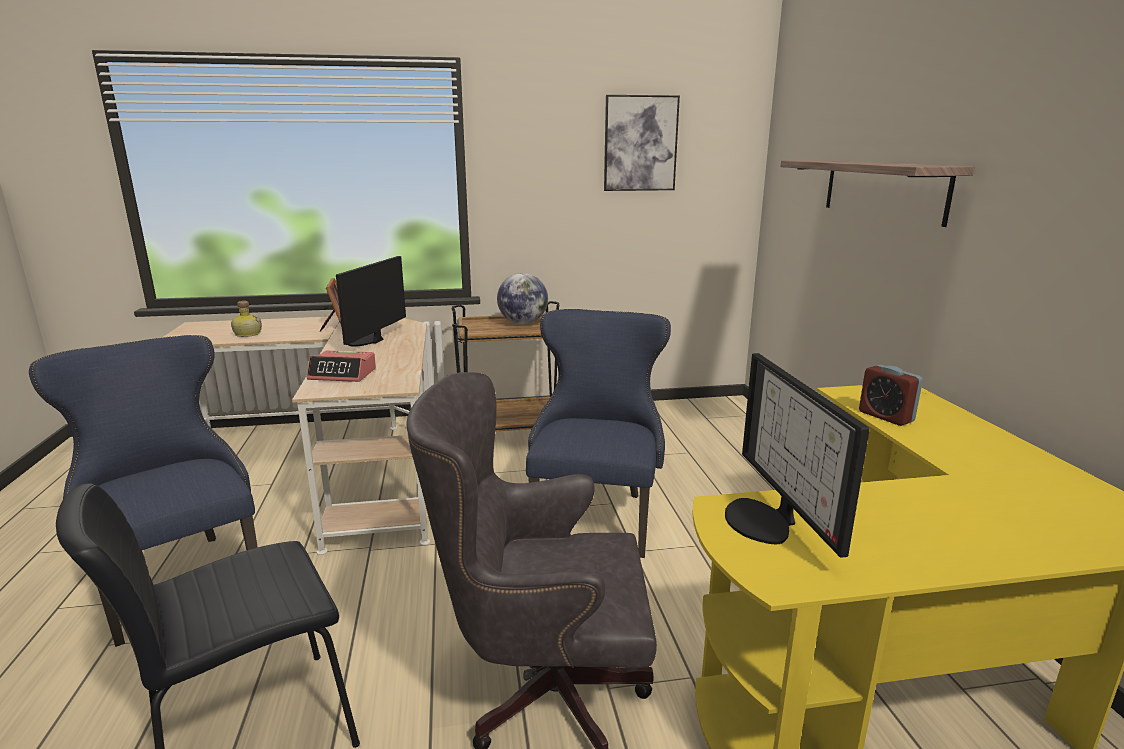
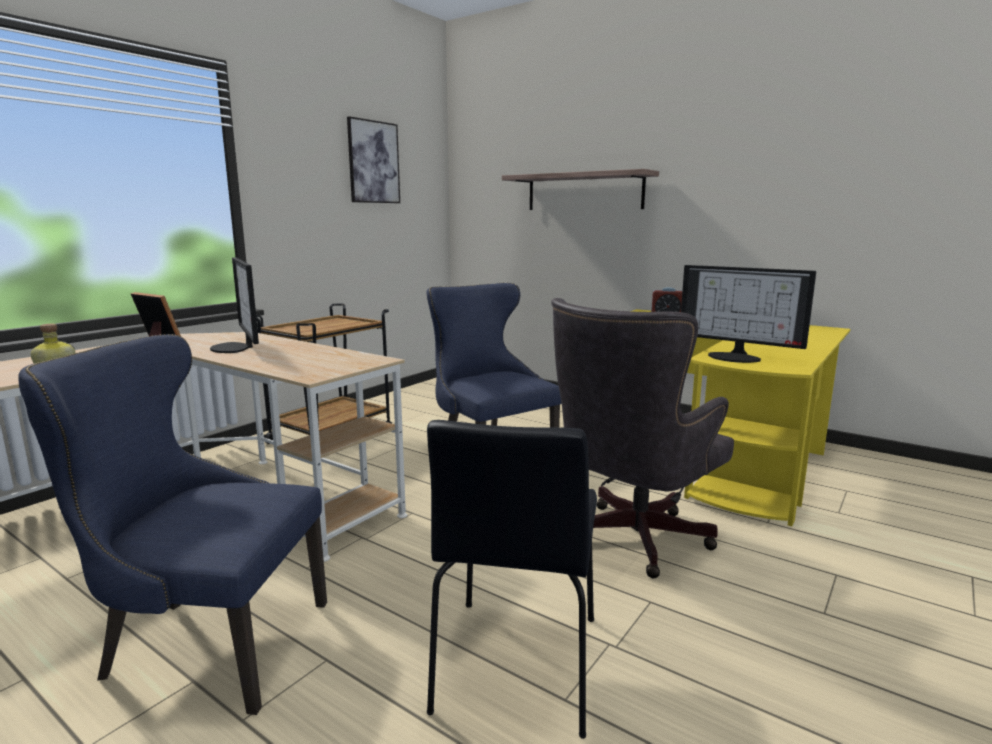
camera: 45 degrees left, 5 degrees down
alarm clock [307,351,376,382] -> none
globe [497,273,548,324] -> none

